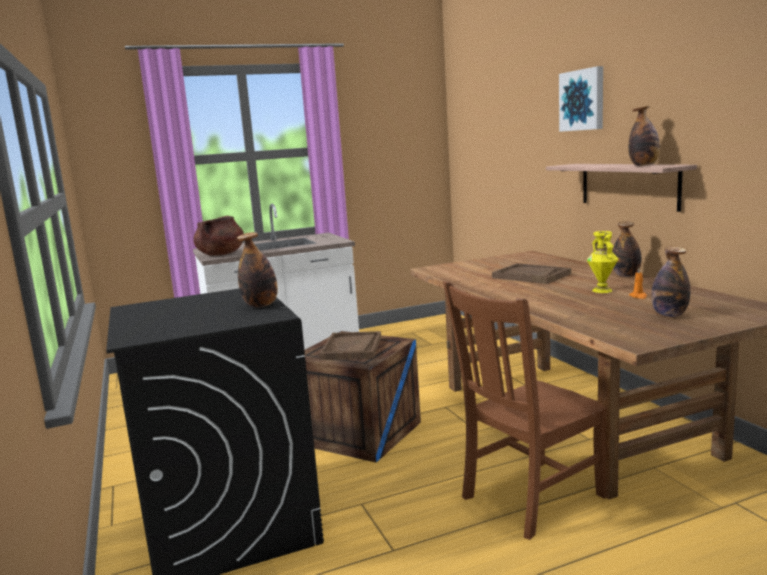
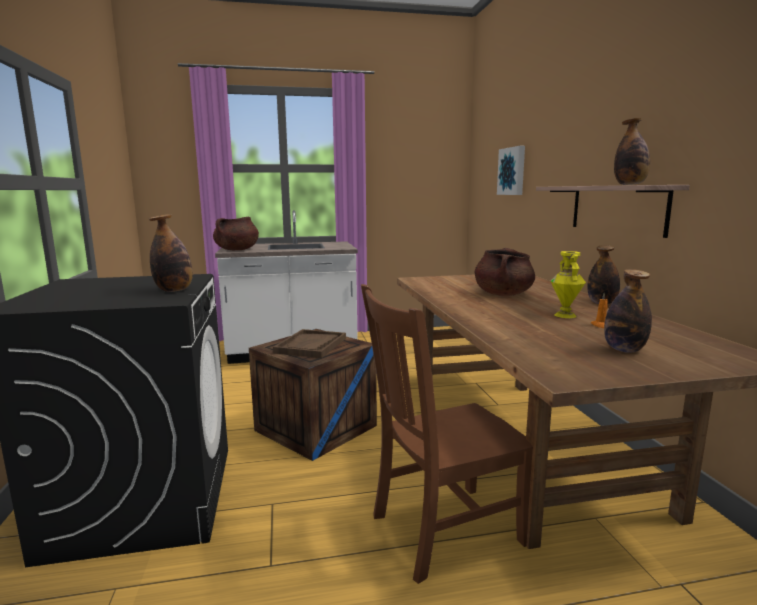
camera: 10 degrees right, 0 degrees up
brown tray [492,263,571,284] -> brown cooking pot [475,248,535,296]
picture [559,66,603,132] -> picture moved to [497,146,525,195]

